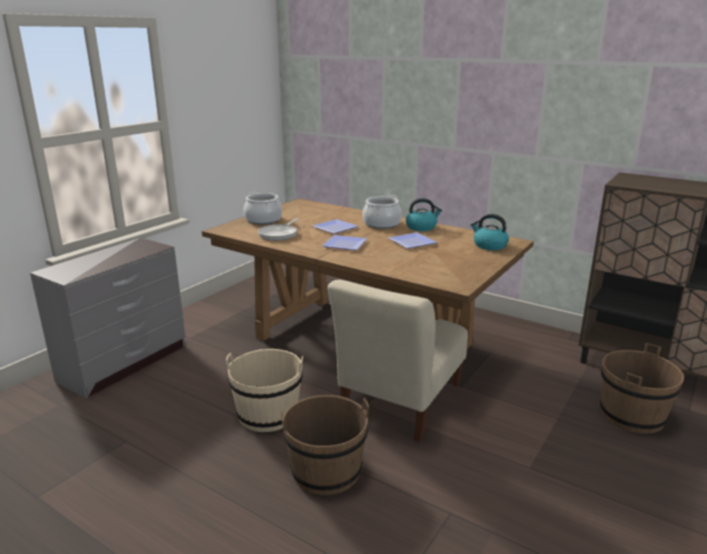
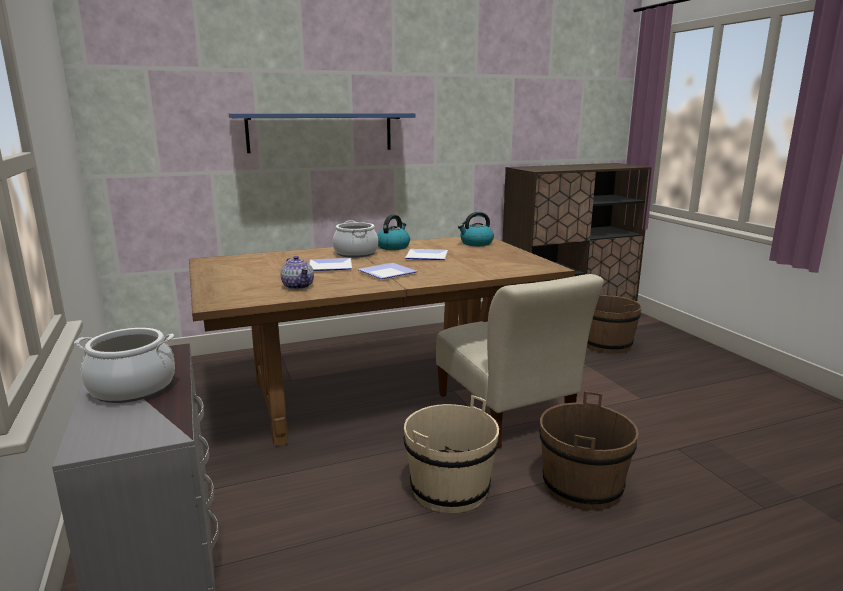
camera: 55 degrees left, 5 degrees down
cooking pot [244,192,282,224] -> cooking pot moved to [74,328,175,403]
frying pan [258,218,299,241] -> teapot [281,256,314,290]
none -> blue shelf [229,113,415,153]

